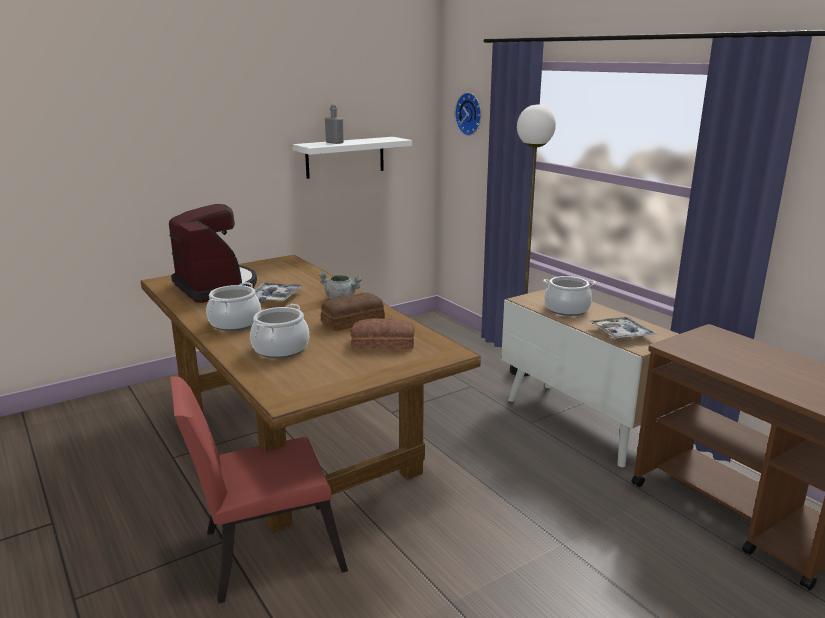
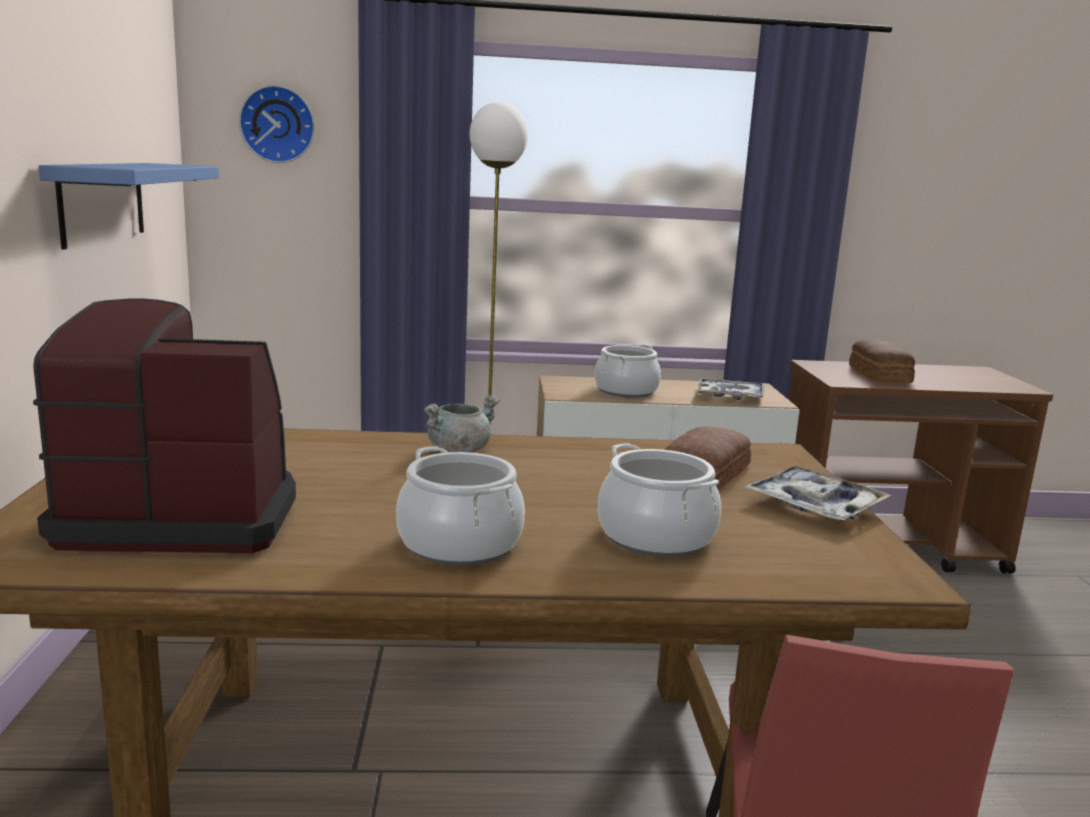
camera: 60 degrees left, 5 degrees down
tray [254,282,303,303] -> tray moved to [745,466,891,521]
white shelf [293,137,412,179] -> blue shelf [39,163,219,250]
bread [321,293,385,331] -> bread moved to [849,339,915,383]
grey bottle [325,105,344,144] -> none

